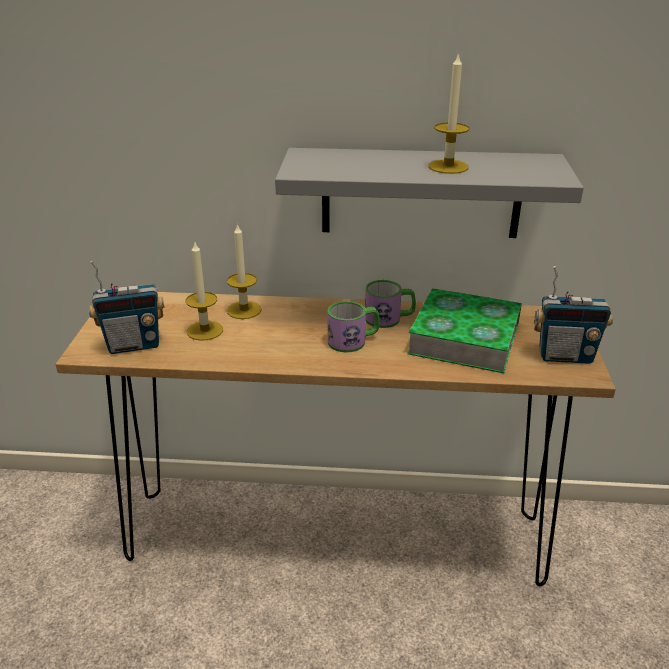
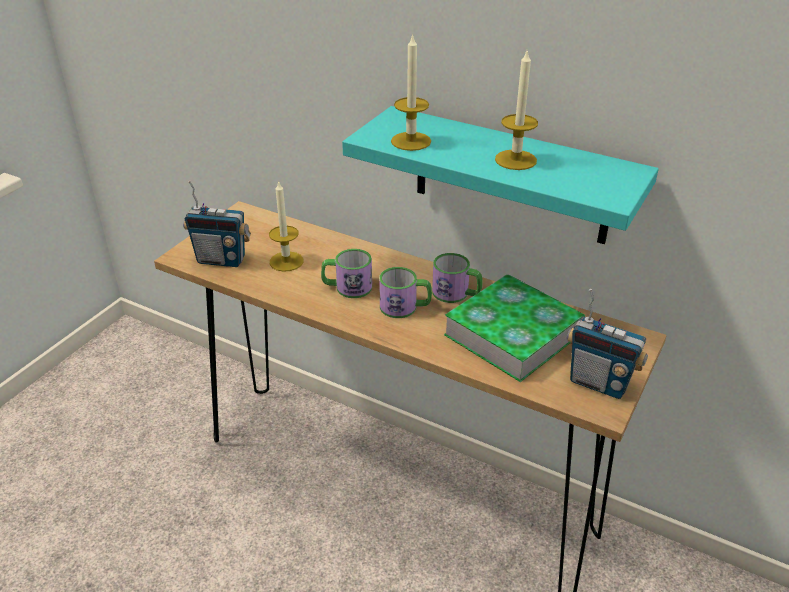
camera: 25 degrees right, 5 degrees up
candle [227,223,262,319] -> candle moved to [391,33,431,151]
grey shelf [275,148,584,238] -> turquoise shelf [342,106,659,244]
none -> mug [321,249,372,298]

